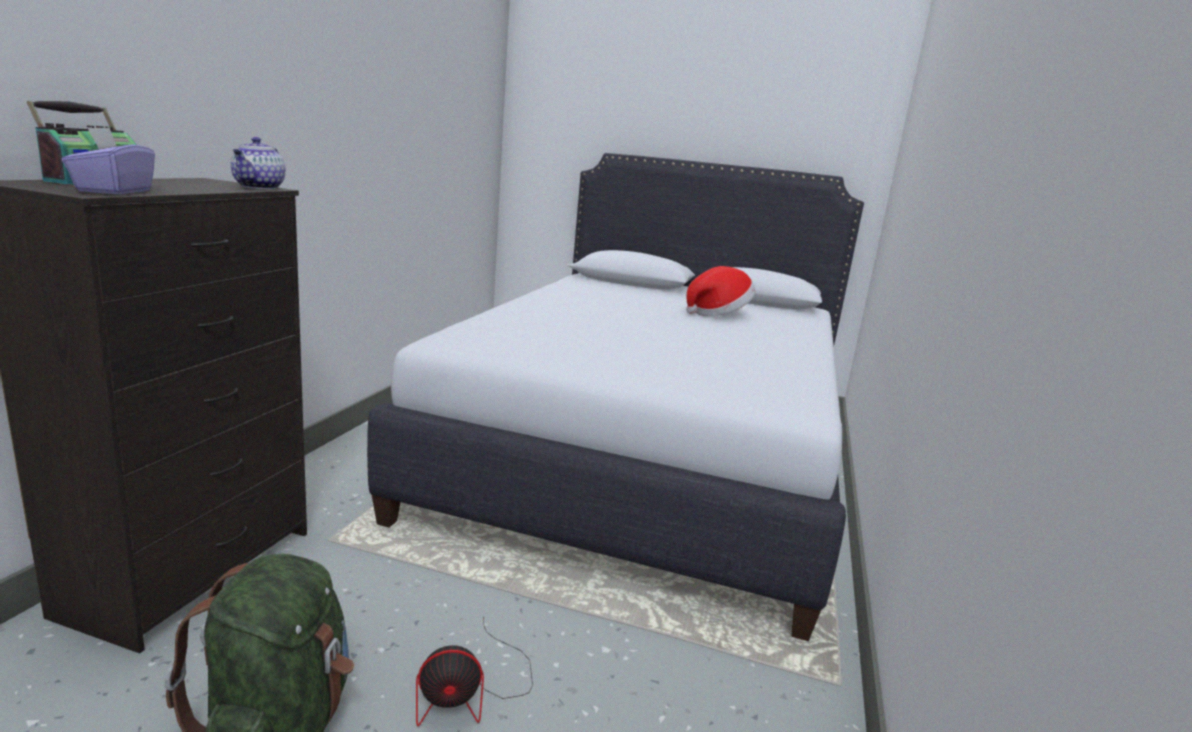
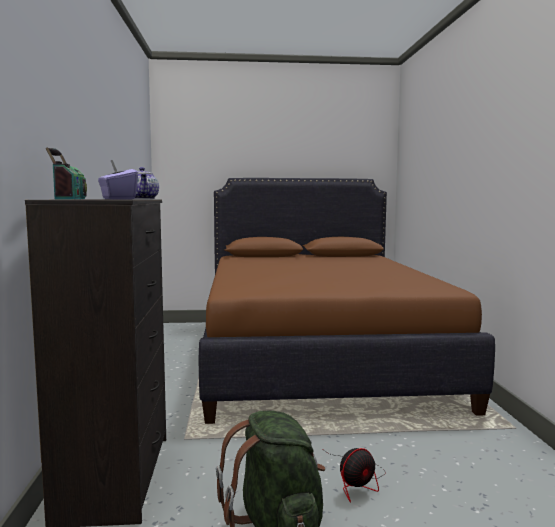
camera: 20 degrees left, 10 degrees down
white bed [367,153,864,641] -> brown bed [199,178,495,424]
hat [686,266,755,316] -> none

